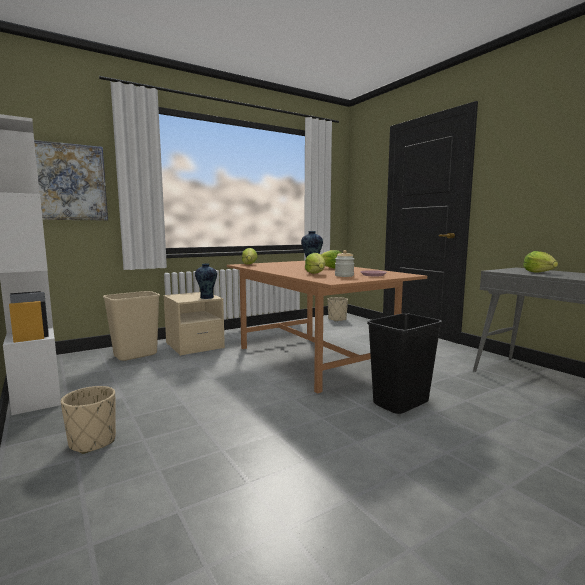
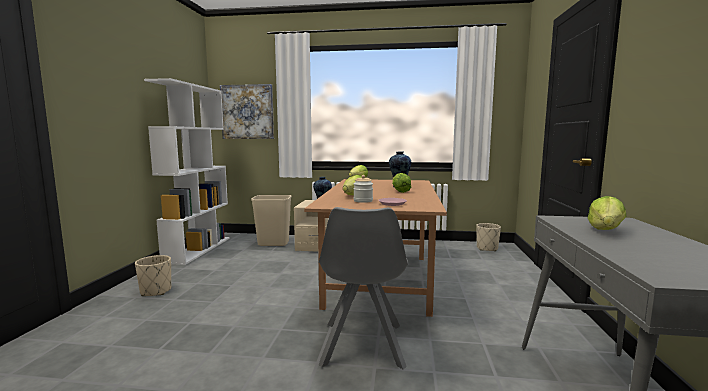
camera: 40 degrees right, 0 degrees up
black trash can [367,313,442,414] -> grey chair [319,207,408,369]

